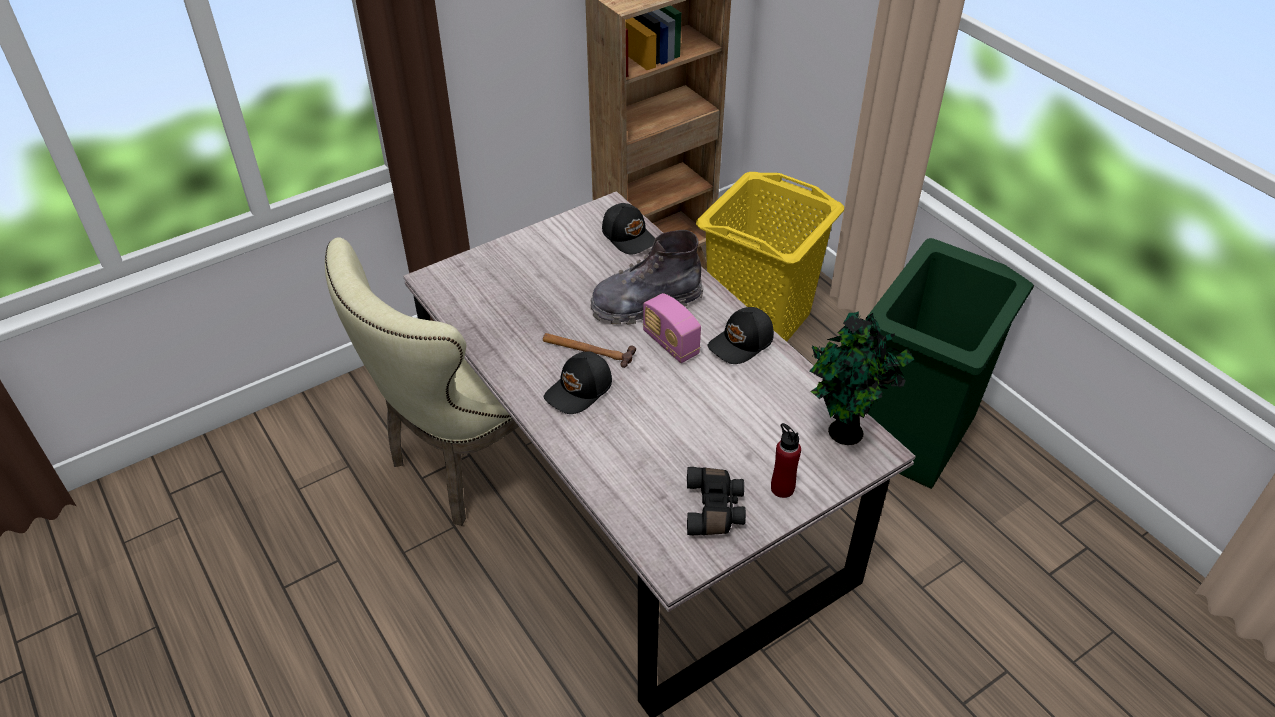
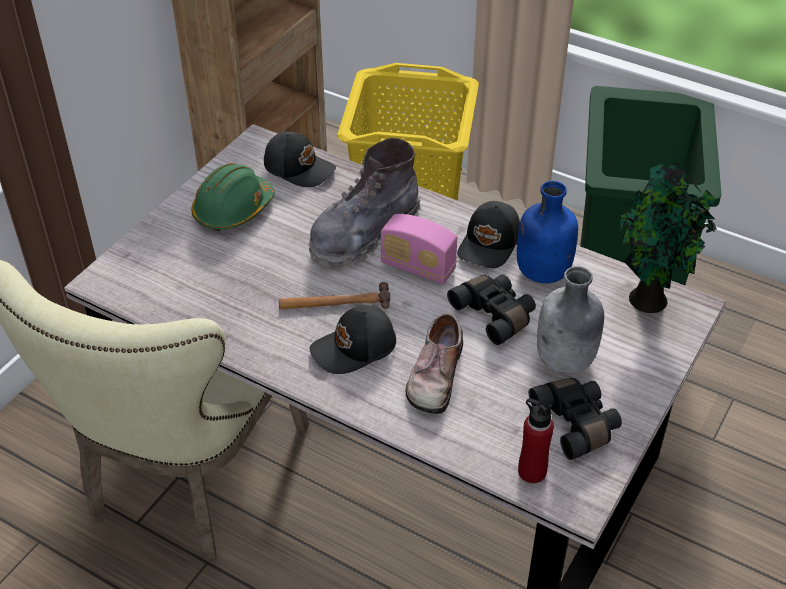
camera: 25 degrees left, 0 degrees up
black cap [544,351,612,414] -> black cap turned 45 degrees clockwise [310,305,396,374]
red bottle [771,423,801,498] -> red bottle moved to [518,399,554,483]
none -> green hard hat [191,163,274,231]
none -> shoe [406,313,463,414]
none -> black binoculars [447,275,536,345]
none -> blue bottle [517,181,578,283]
none -> grey bottle [537,266,604,373]

